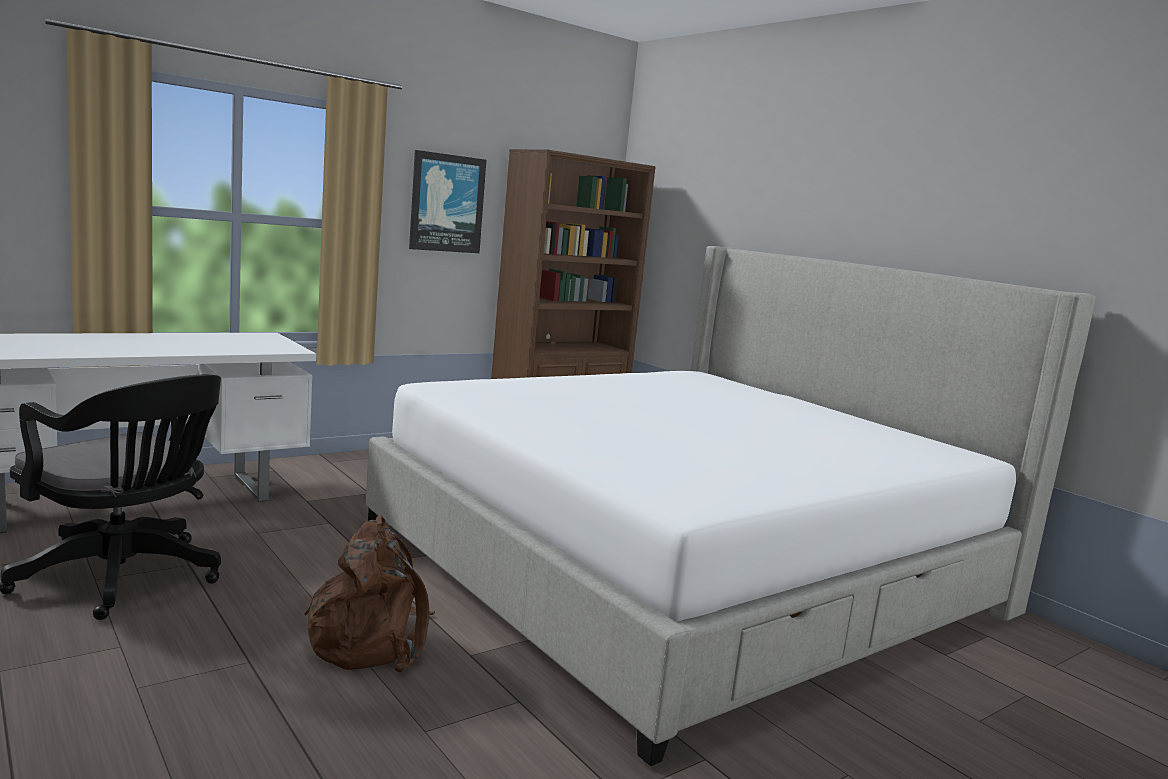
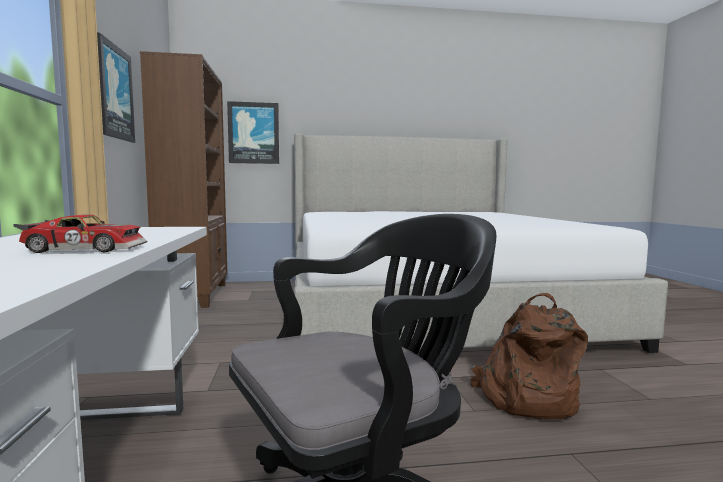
camera: 60 degrees left, 5 degrees down
none -> toy car [13,215,147,253]
none -> picture [227,101,279,164]

